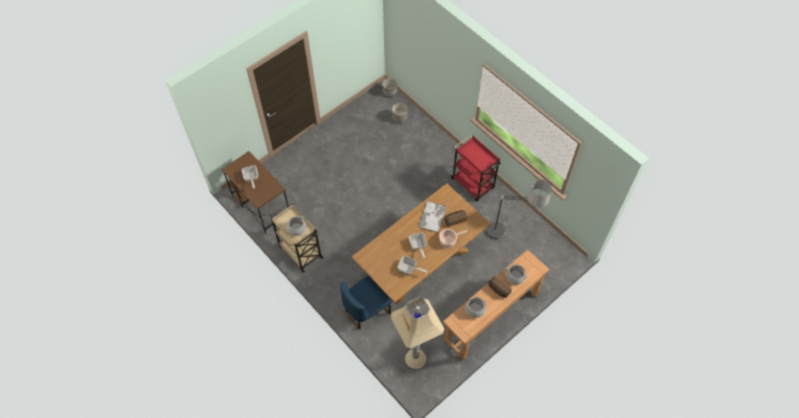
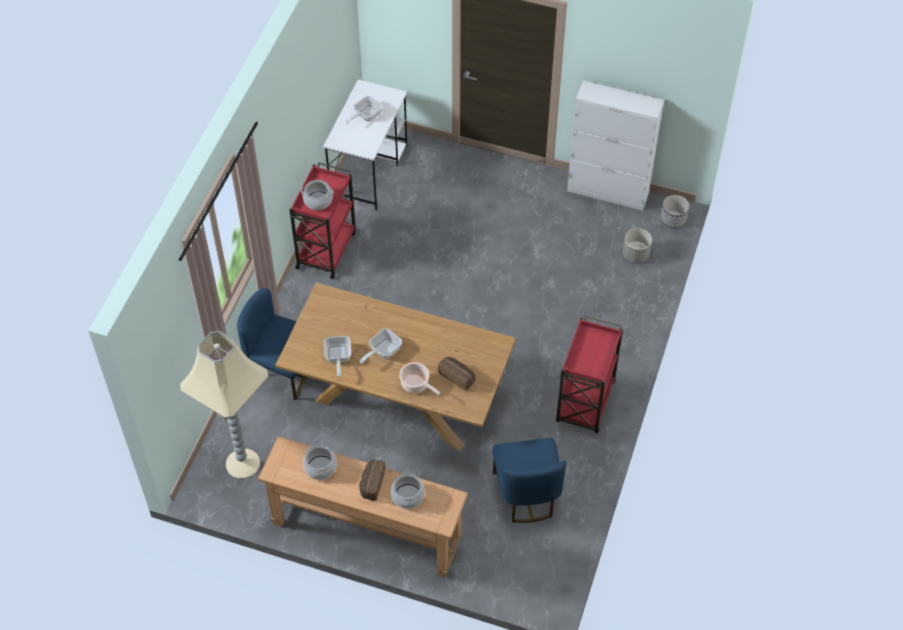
camera: 60 degrees right, 5 degrees down
brown desk [221,151,289,233] -> white desk [323,79,408,211]
beige cart [271,203,323,273] -> red cart [289,162,356,279]
tray [418,201,447,233] -> none
floor lamp [486,179,552,239] -> blue chair [492,438,566,523]
none -> white cabinet [567,80,664,211]

